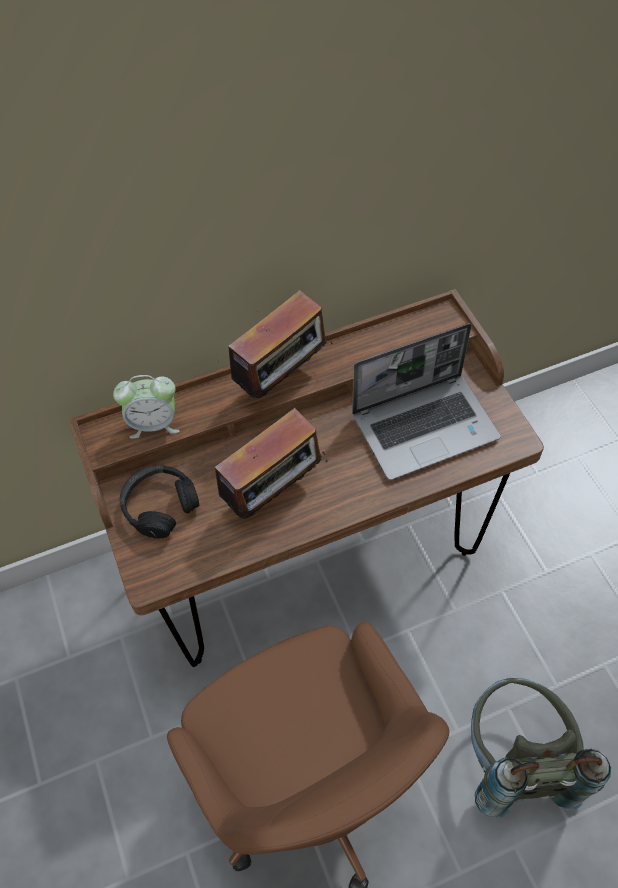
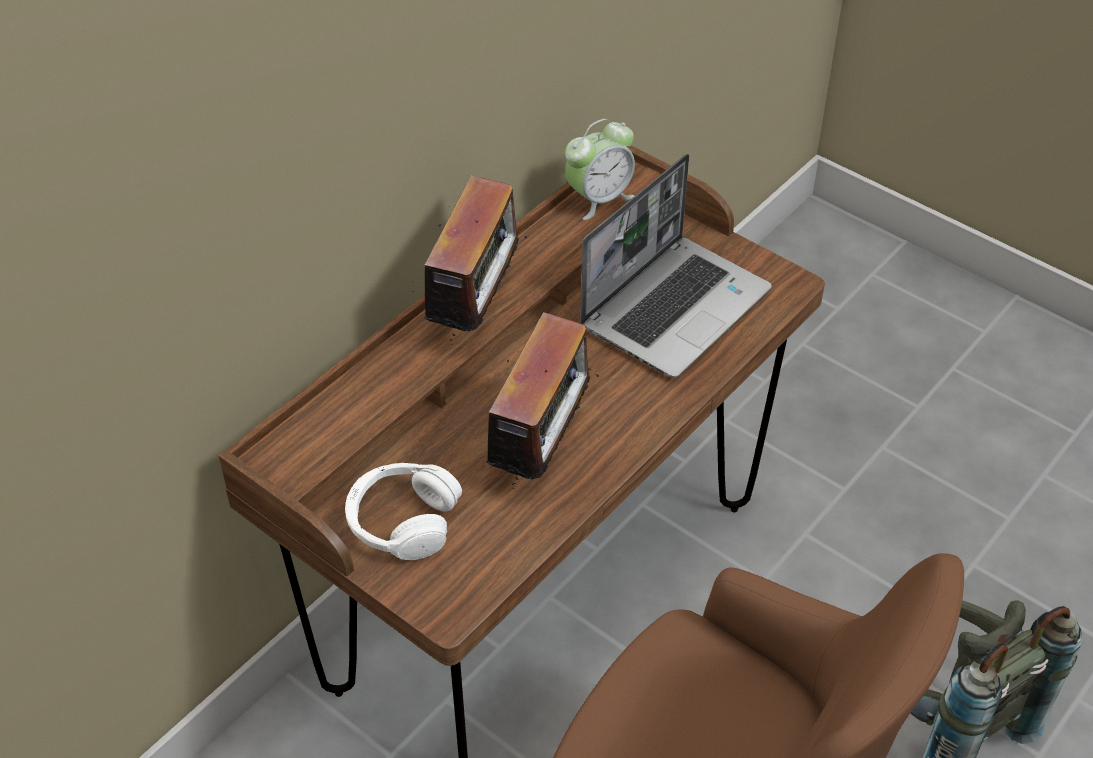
camera: 30 degrees left, 10 degrees down
alarm clock [113,375,180,438] -> alarm clock moved to [565,119,635,220]
black headphones [120,465,200,538] -> white headphones [345,463,462,560]

